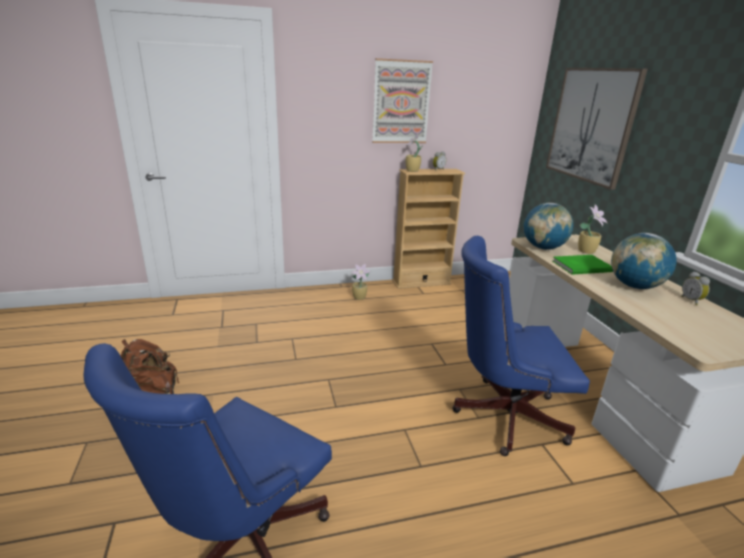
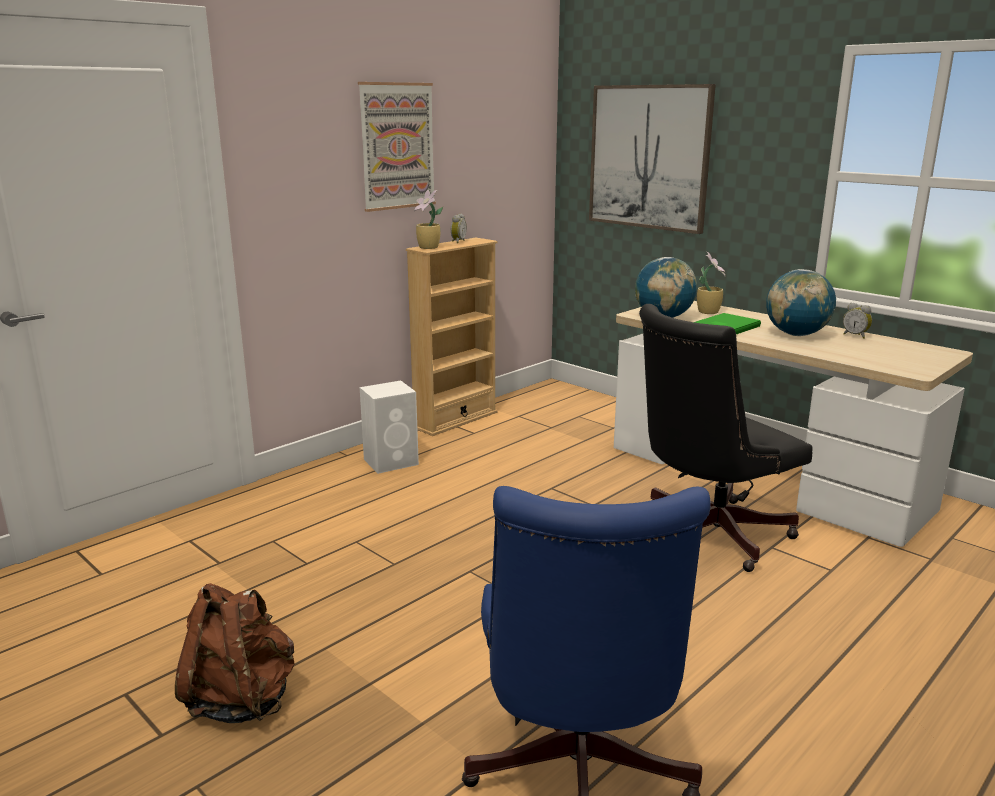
camera: 30 degrees left, 5 degrees down
potted plant [351,264,371,300] -> white speaker [360,381,419,474]
blue office chair [452,236,590,456] -> black office chair [639,304,813,572]

